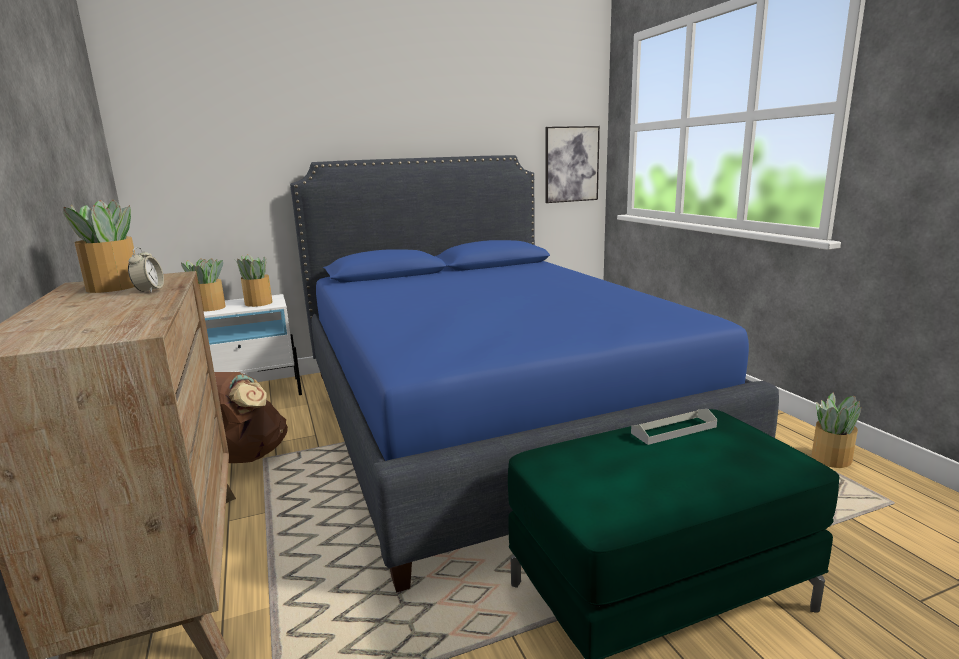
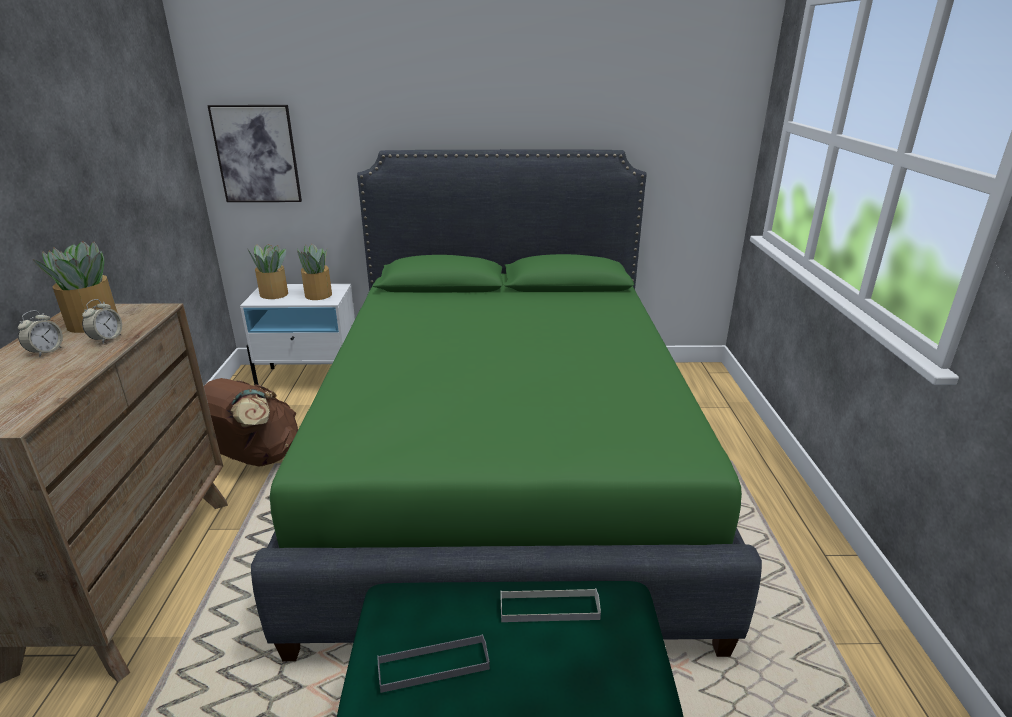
camera: 20 degrees right, 10 degrees up
blue bed [290,155,779,593] -> green bed [251,149,762,661]
picture [545,126,600,203] -> picture moved to [207,105,302,202]
potted plant [812,393,861,468] -> none
none -> alarm clock [18,310,63,357]
none -> grey tray [377,634,490,693]

